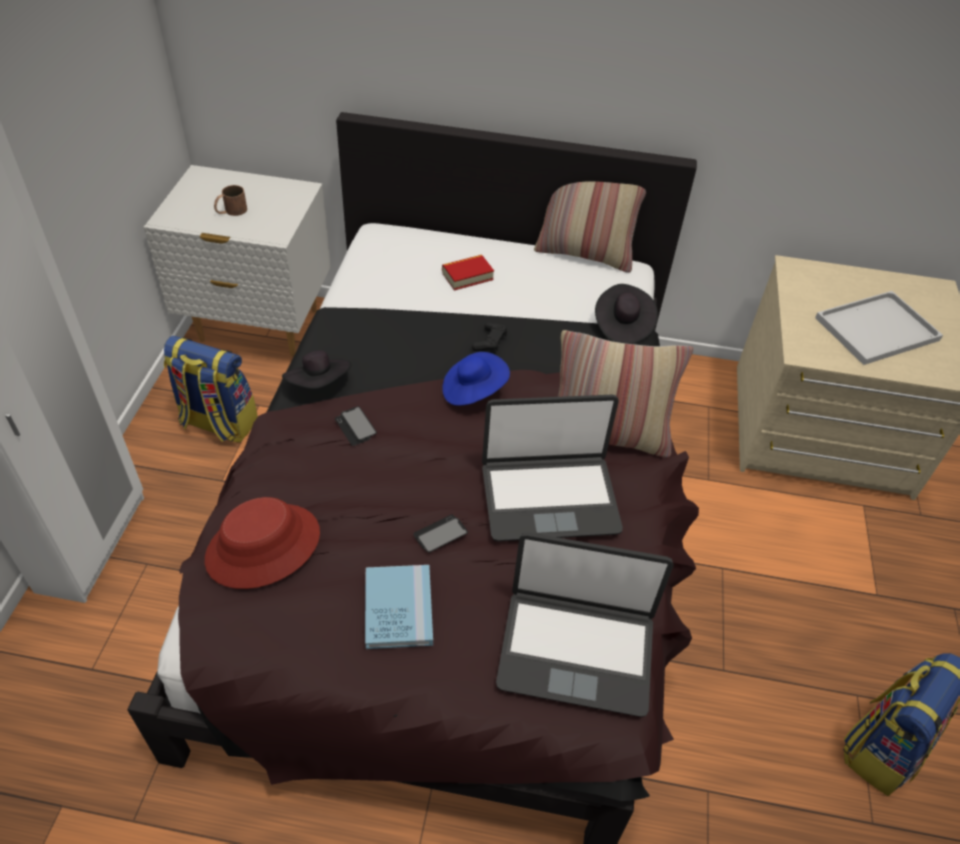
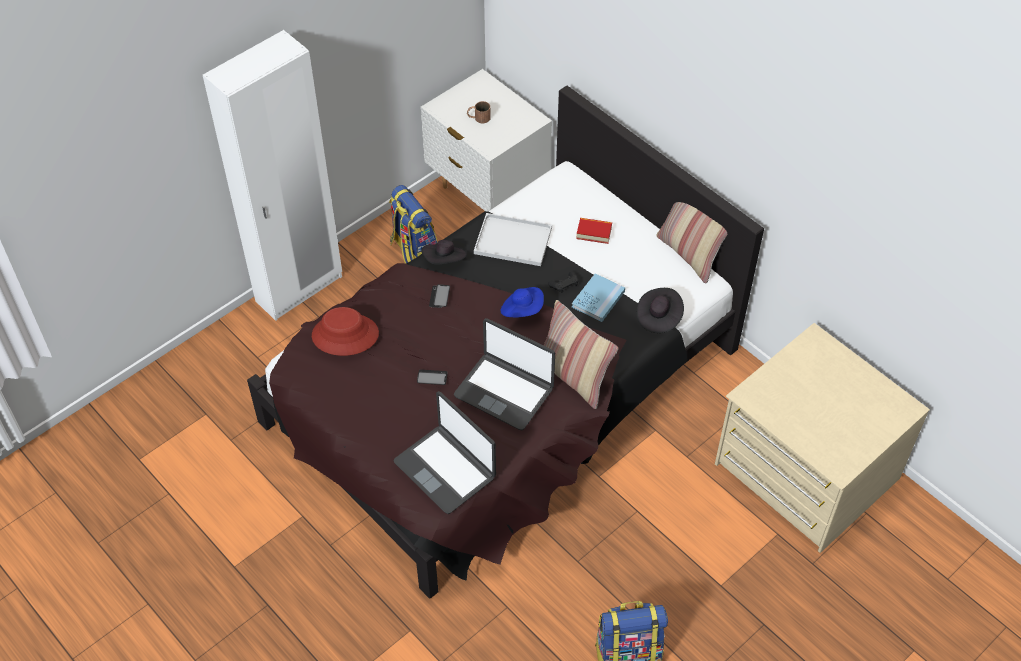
camera: 40 degrees right, 5 degrees up
blue book [365,565,433,649] -> blue book moved to [571,273,625,322]
white tray [815,291,943,365] -> white tray moved to [474,213,552,266]

